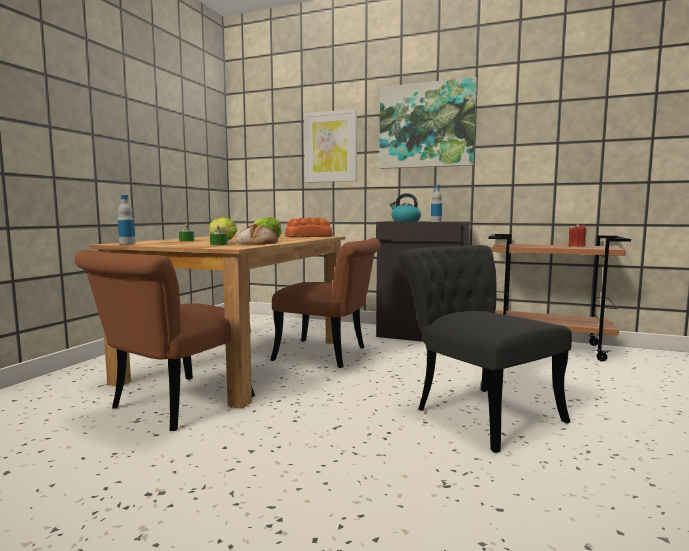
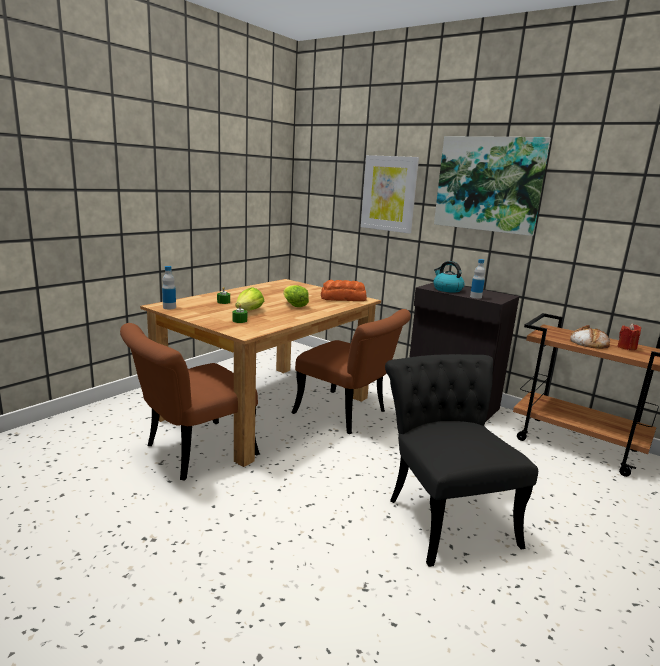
camera: 15 degrees right, 10 degrees up
bread [236,224,278,244] -> bread moved to [570,325,610,349]

